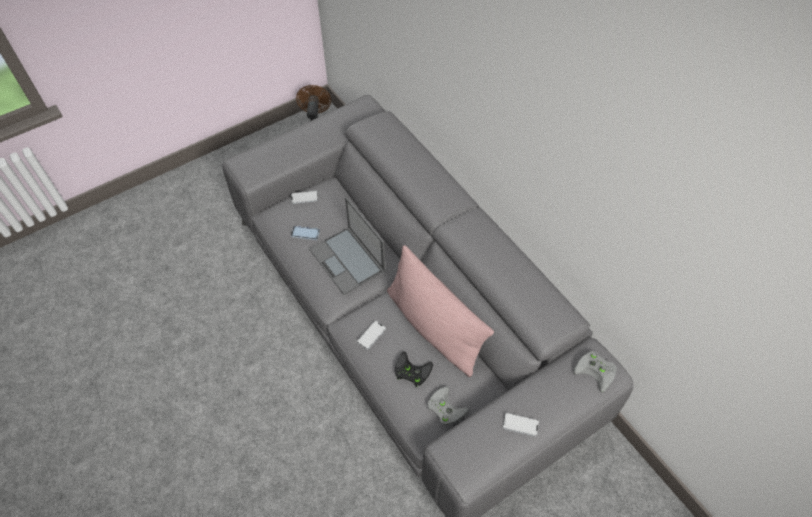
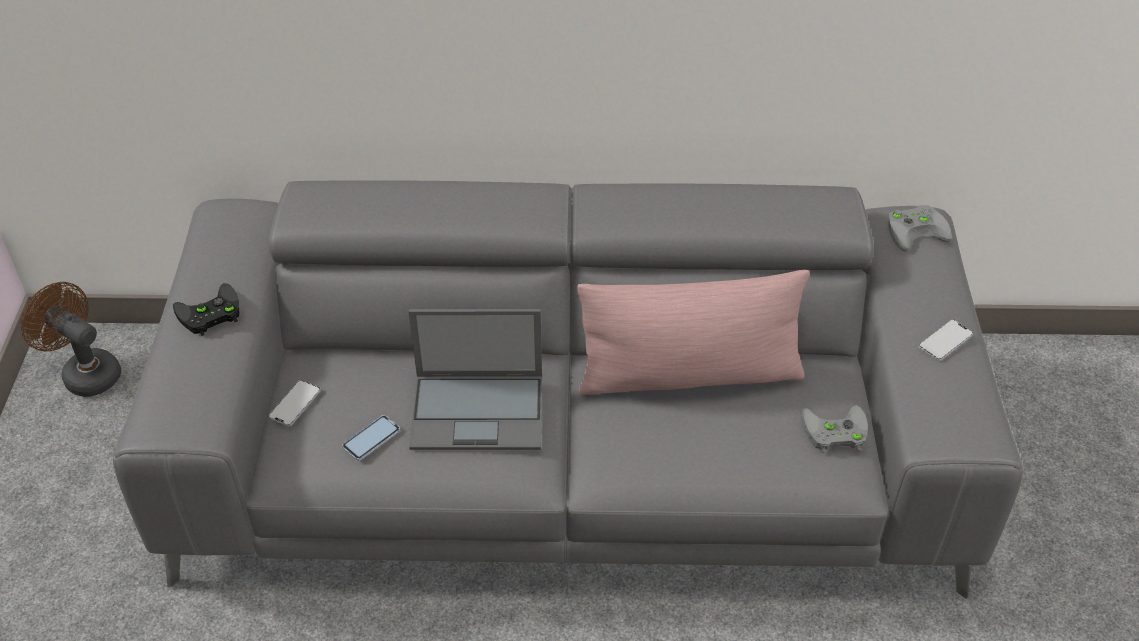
camera: 55 degrees left, 10 degrees down
phone [357,321,386,350] -> none
black game controller [395,352,433,387] -> black game controller moved to [173,283,239,336]

